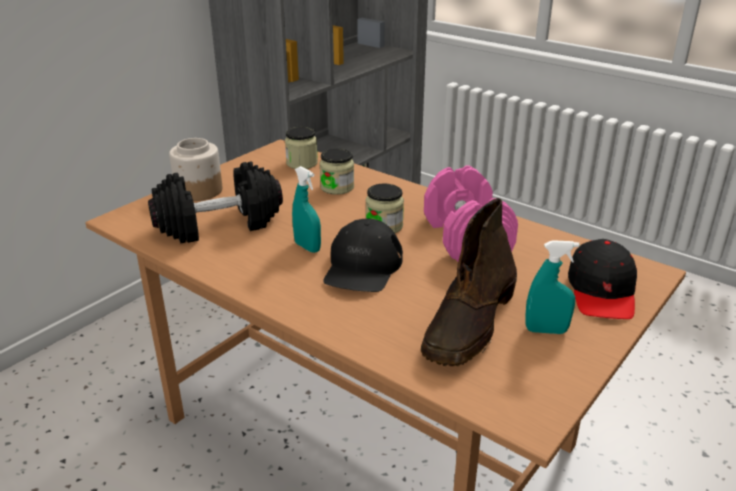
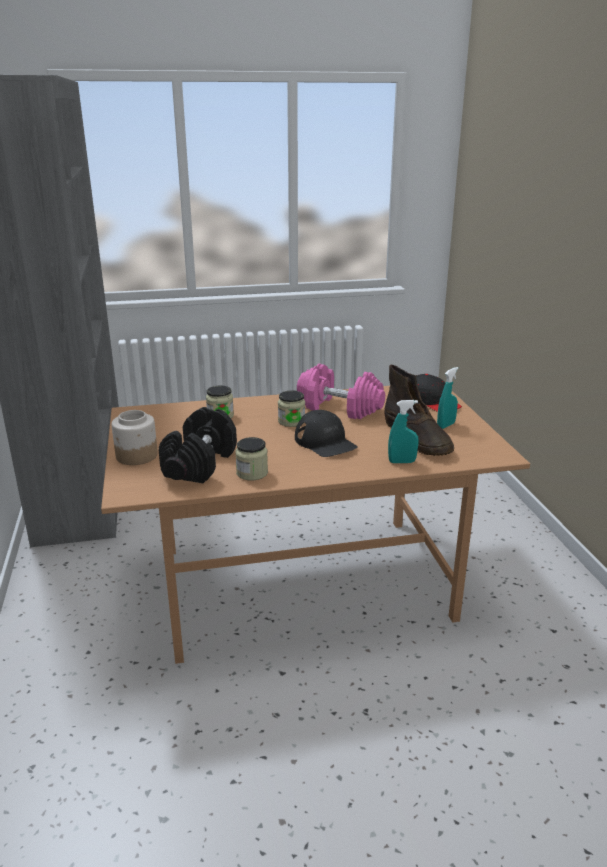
camera: 50 degrees left, 5 degrees down
jar [285,127,318,169] -> jar moved to [235,437,268,481]
turquoise spray bottle [292,166,321,253] -> turquoise spray bottle moved to [388,400,419,463]

